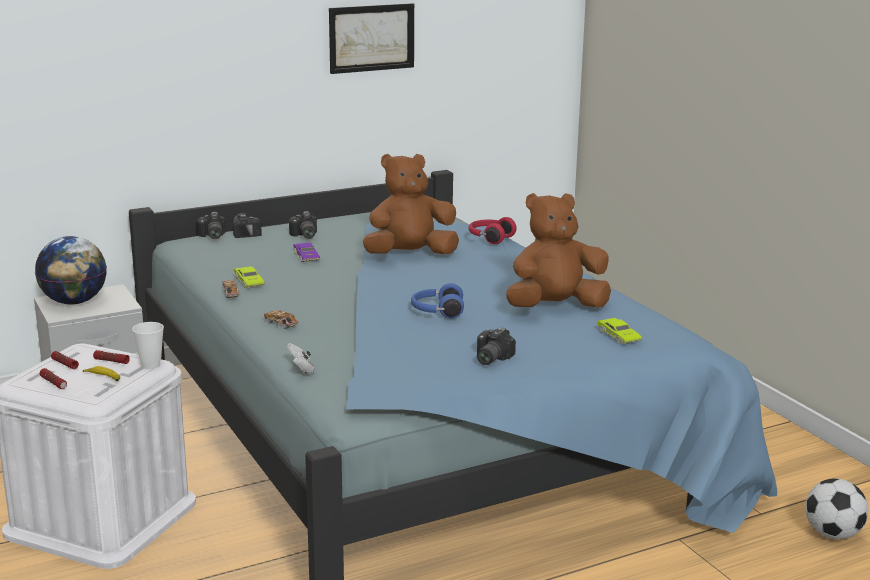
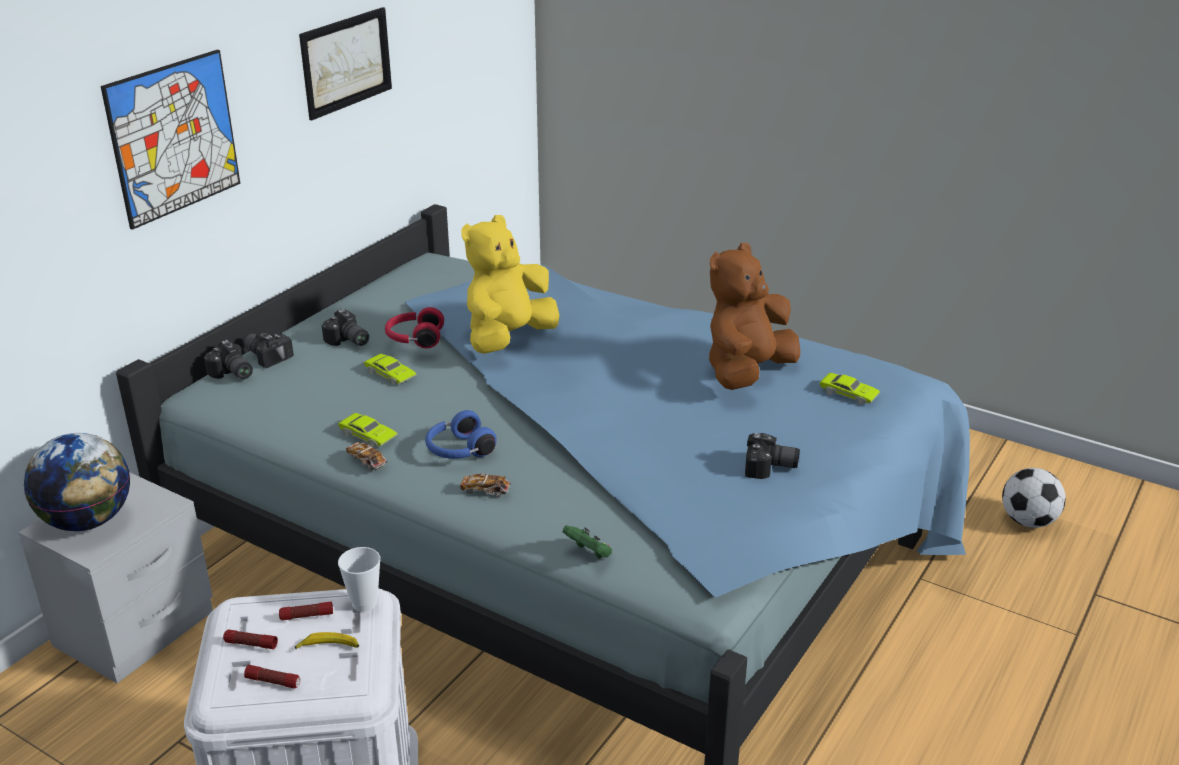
camera: 30 degrees left, 10 degrees up
white game controller [287,343,315,374] -> green game controller [563,526,612,559]
purple toy car [293,243,320,262] -> green toy car [364,354,417,385]
brown plush toy [363,154,459,254] -> yellow plush toy [461,215,559,354]
blue headphones [411,283,464,319] -> blue headphones moved to [425,410,497,459]
red headphones [468,217,516,244] -> red headphones moved to [385,307,444,348]
camera [477,327,516,365] -> camera turned 75 degrees counterclockwise [745,433,800,479]
none -> picture [101,50,240,230]

